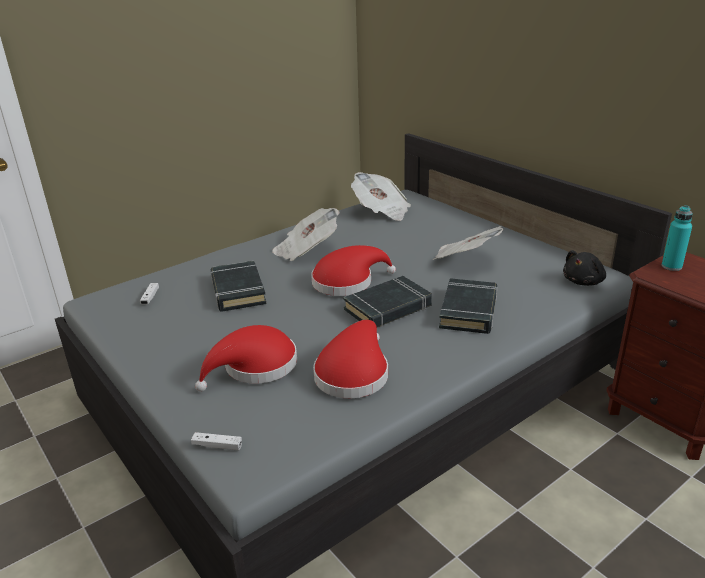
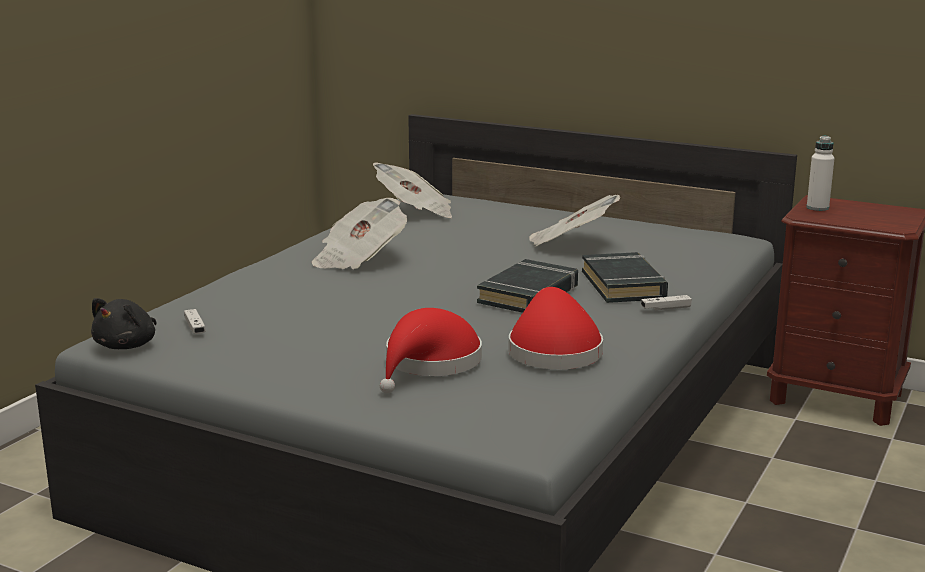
camera: 25 degrees left, 10 degrees down
white game controller [191,432,242,450] -> white game controller moved to [641,295,692,310]
black book [211,261,266,312] -> none
red hat [311,245,396,296] -> none
black plush toy [563,250,606,286] -> black plush toy moved to [91,298,157,349]
turquoise bottle [662,205,693,271] -> white bottle [807,136,835,211]

